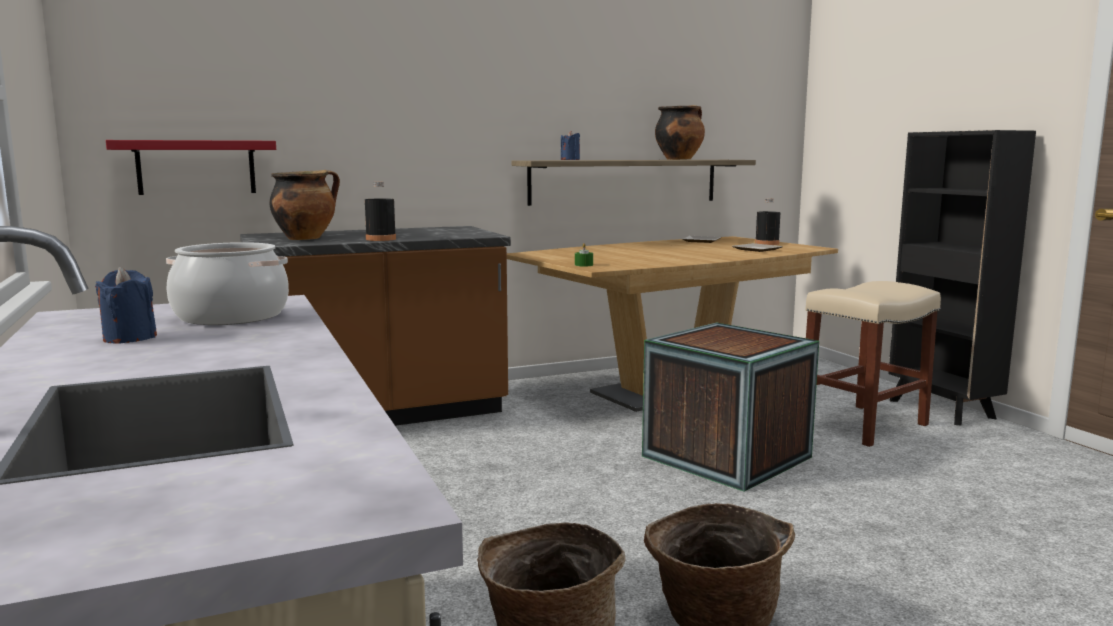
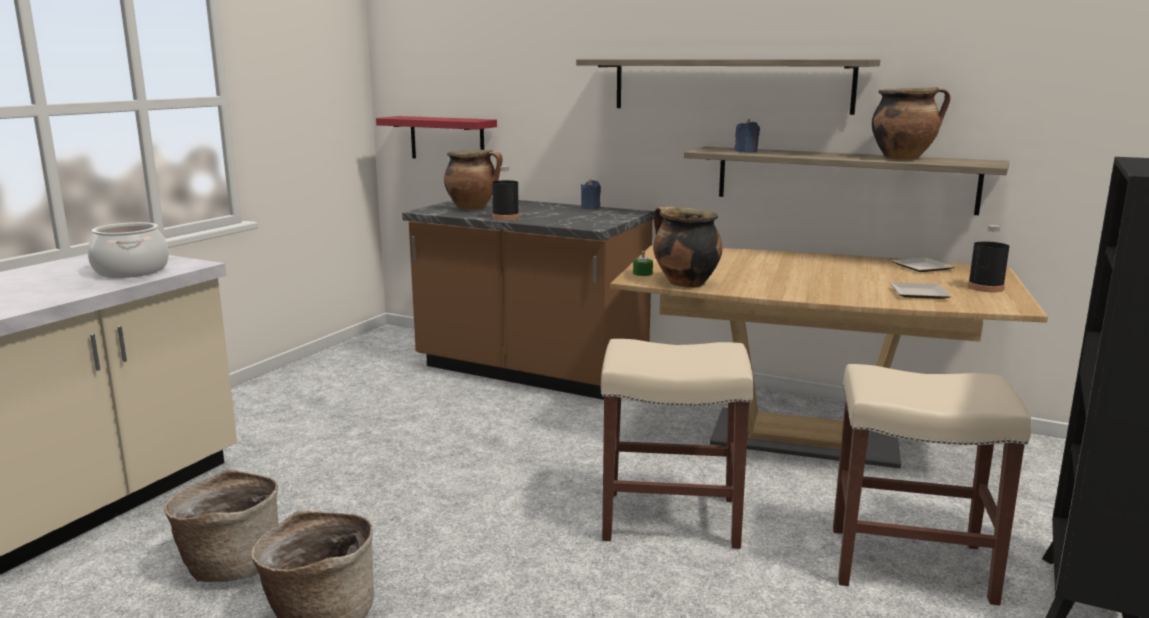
camera: 50 degrees right, 5 degrees up
blue candle [95,267,157,344] -> blue candle moved to [581,179,601,209]
crate [642,323,819,492] -> beige stool [601,339,754,549]
none -> shelf [576,59,880,115]
none -> cooking pot [653,206,723,288]

